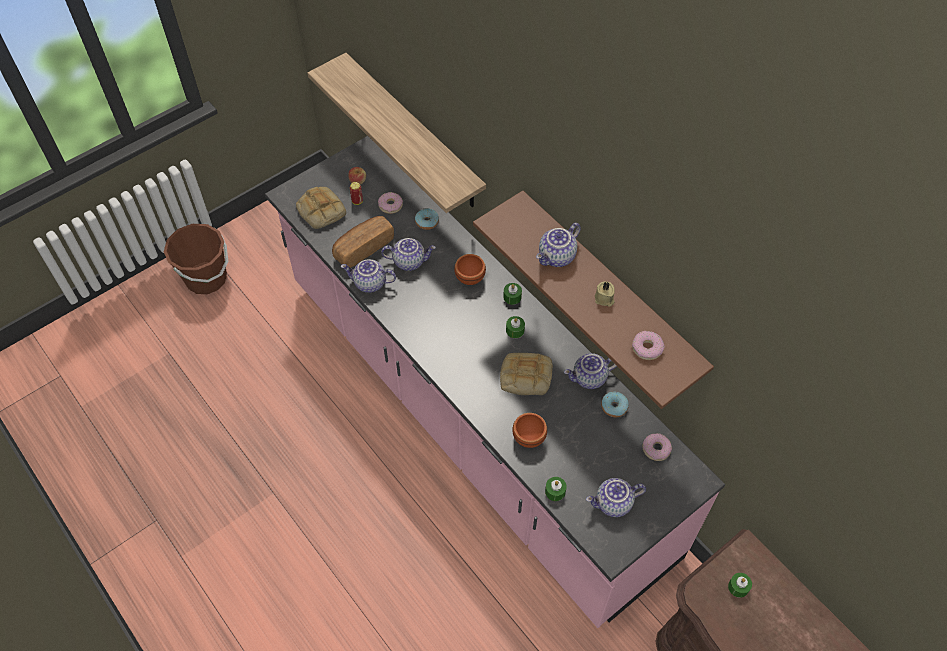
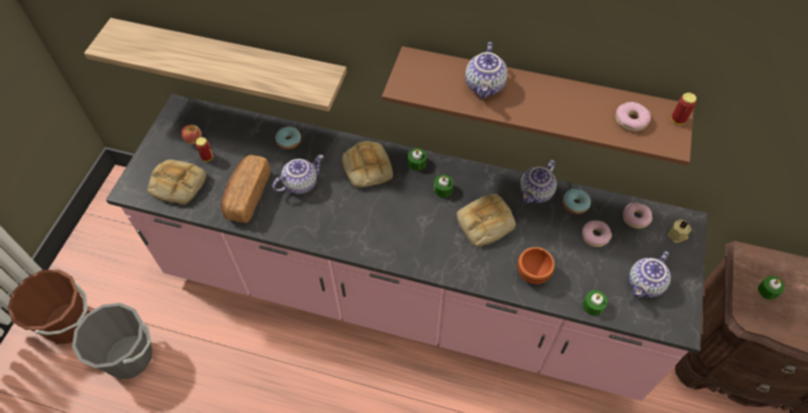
camera: 35 degrees left, 0 degrees up
teapot [341,259,396,293] -> none
donut [378,192,403,214] -> donut moved to [582,220,612,247]
brown bowl [454,254,486,285] -> bread [342,141,393,188]
beige candle [595,281,615,307] -> beige candle moved to [668,220,692,243]
none -> grey bucket [72,303,152,379]
none -> can [671,93,697,125]

